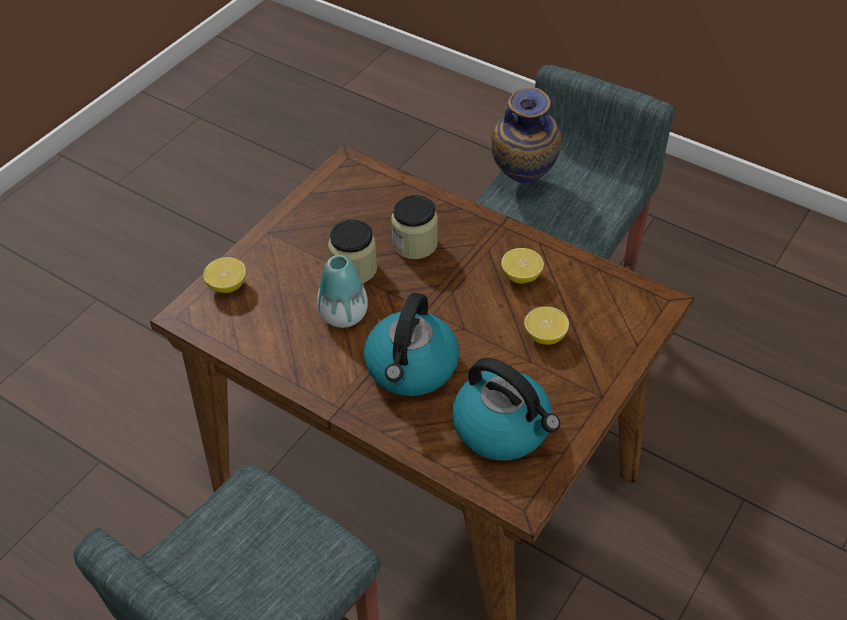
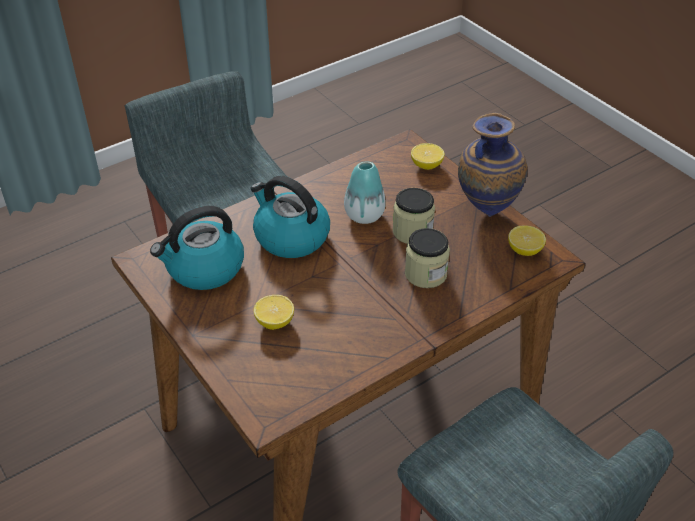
camera: 110 degrees right, 5 degrees down
vase [492,87,562,183] -> vase moved to [458,113,528,217]
lemon [501,248,544,284] -> lemon moved to [508,225,546,256]

